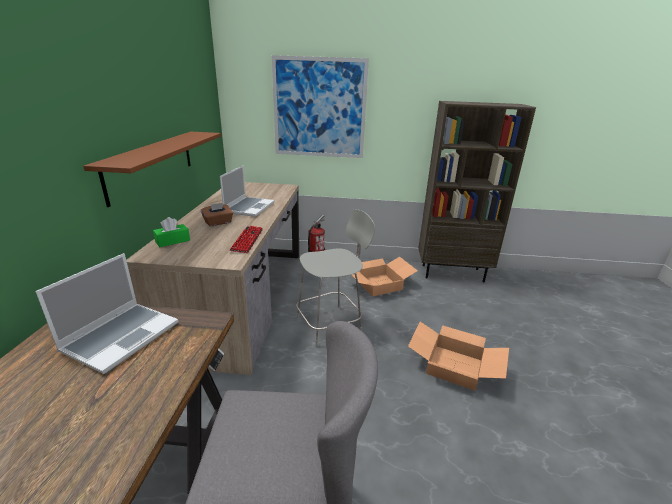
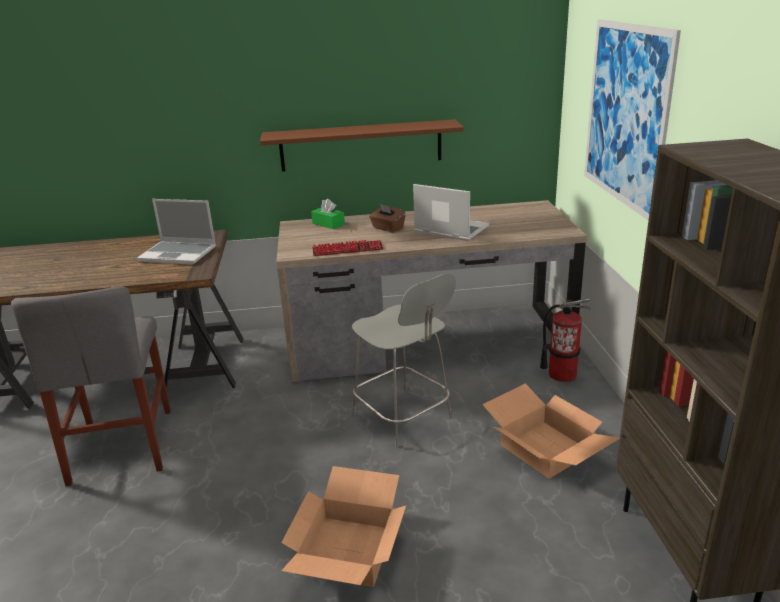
camera: 80 degrees right, 0 degrees up
laptop [220,166,274,217] -> laptop turned 150 degrees counterclockwise [413,184,489,241]

